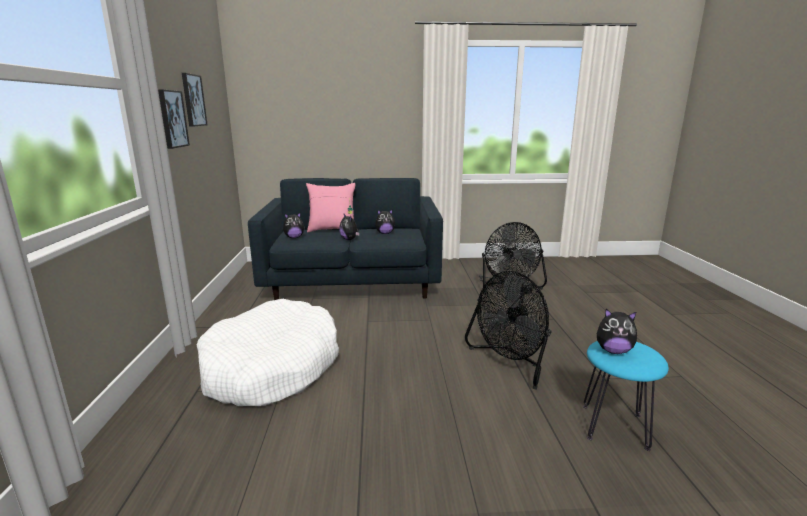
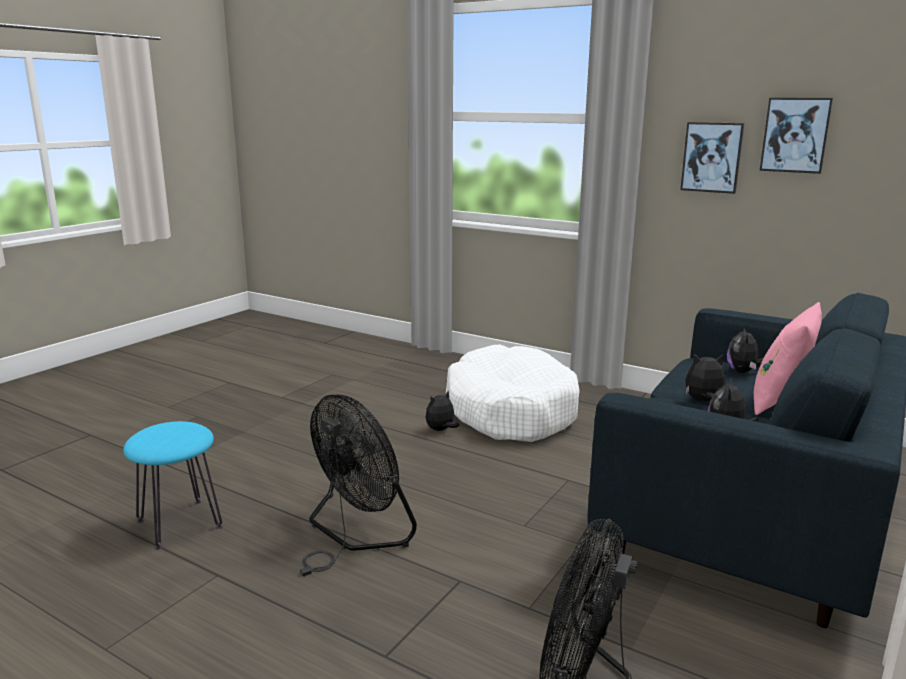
camera: 125 degrees right, 0 degrees up
black fan [465,271,552,390] -> black fan turned 45 degrees clockwise [298,395,417,576]
plush toy [597,309,637,354] -> plush toy moved to [426,391,460,431]

